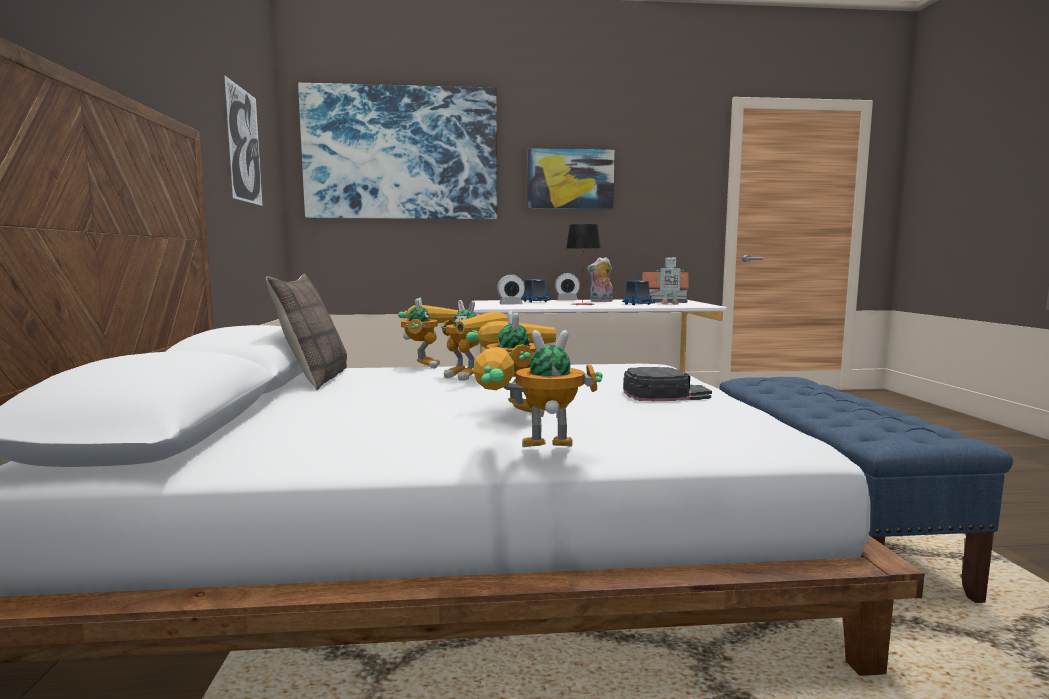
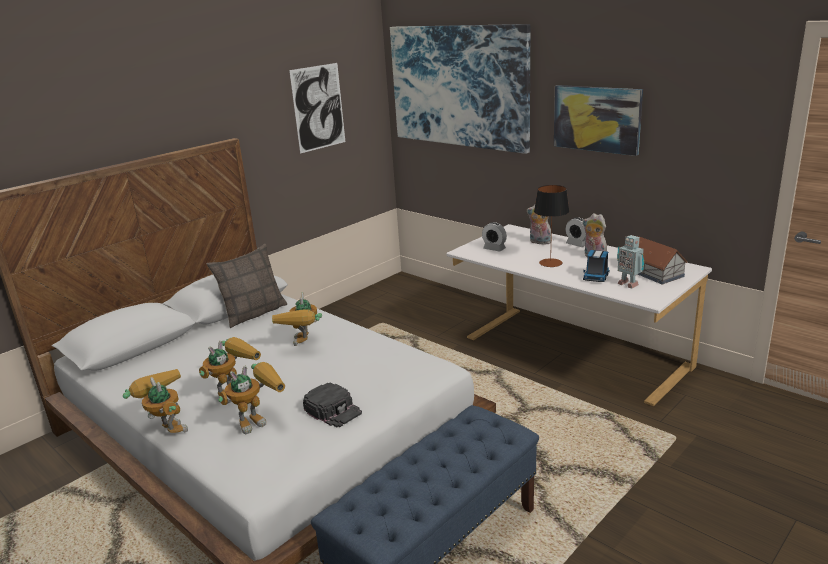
camera: 50 degrees right, 15 degrees up
toy robot [398,298,459,368] -> toy robot moved to [218,362,285,434]
toy truck [522,279,551,302] -> plush toy [527,205,552,245]

